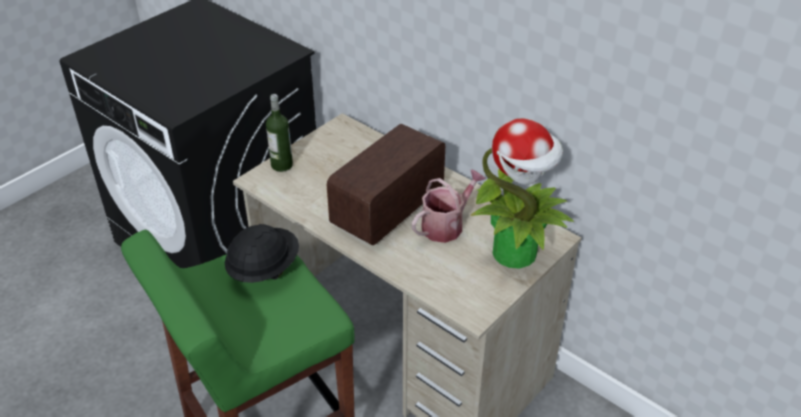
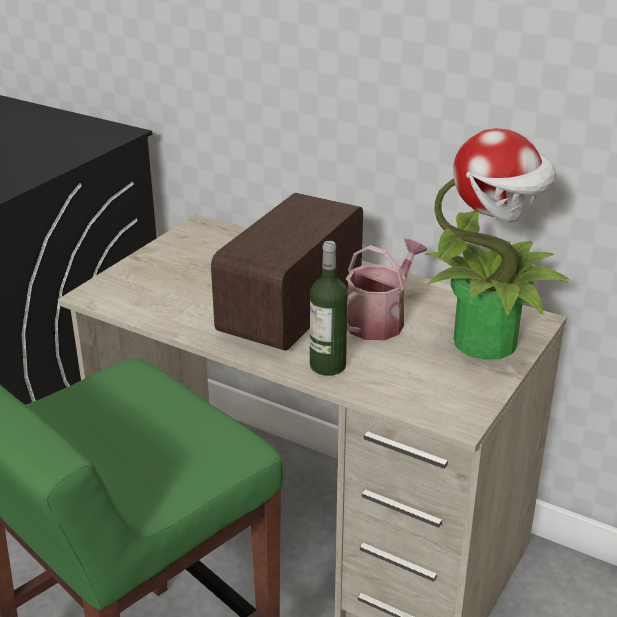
camera: 10 degrees left, 10 degrees down
black hard hat [225,224,299,283] -> none
bottle [266,94,293,172] -> bottle moved to [310,241,348,376]

